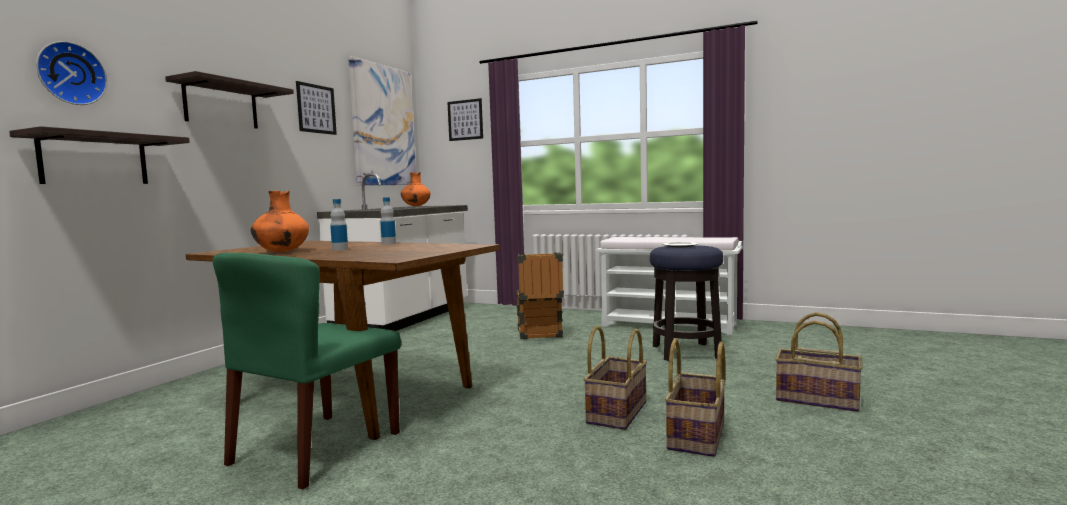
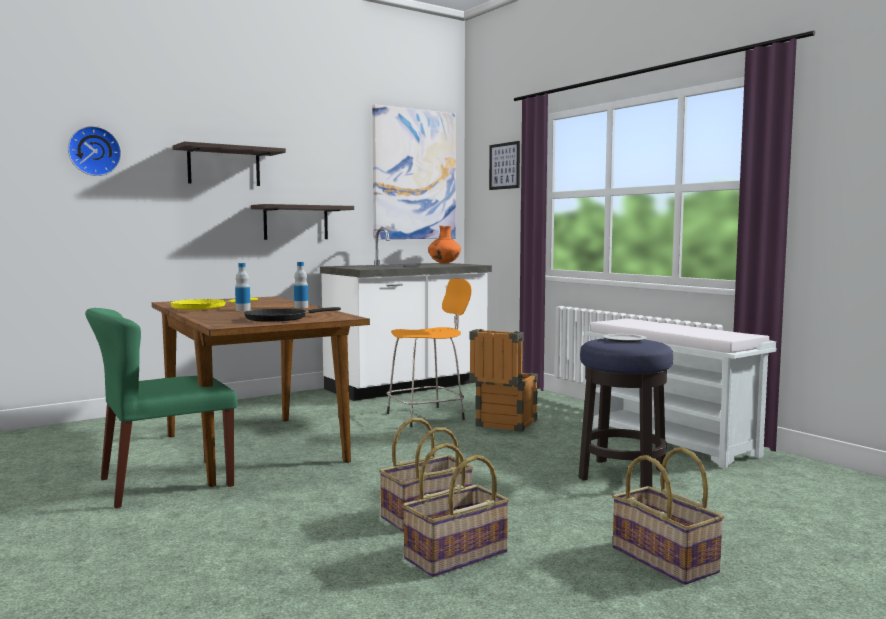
camera: 30 degrees right, 0 degrees up
shelf [9,126,190,184] -> shelf moved to [251,204,354,240]
orange vase [250,191,309,252] -> yellow frying pan [170,298,258,310]
picture [296,81,337,135] -> none
none -> black frying pan [244,307,341,322]
none -> orange stool [387,279,472,427]

